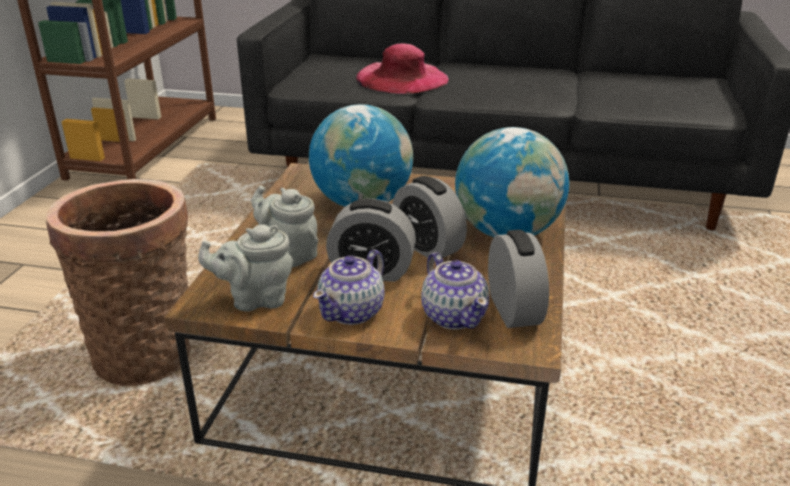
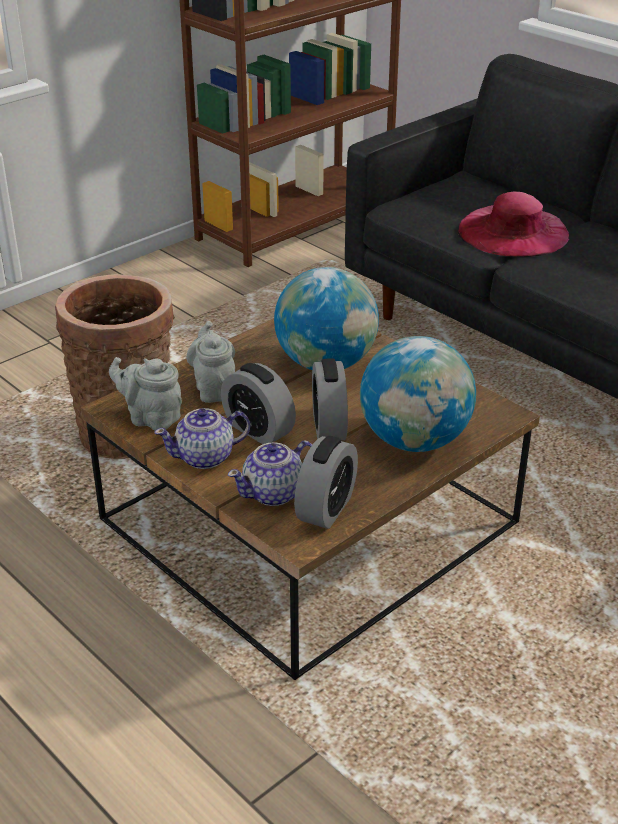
camera: 35 degrees right, 5 degrees up
teapot [421,252,489,330] -> teapot turned 45 degrees clockwise [228,441,312,506]

